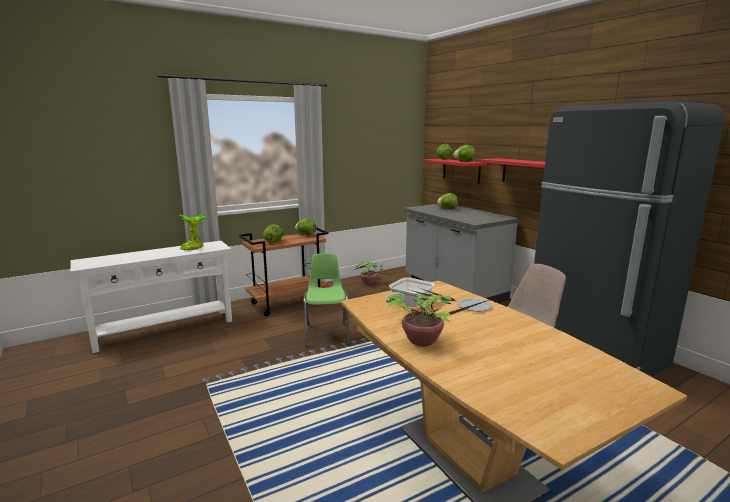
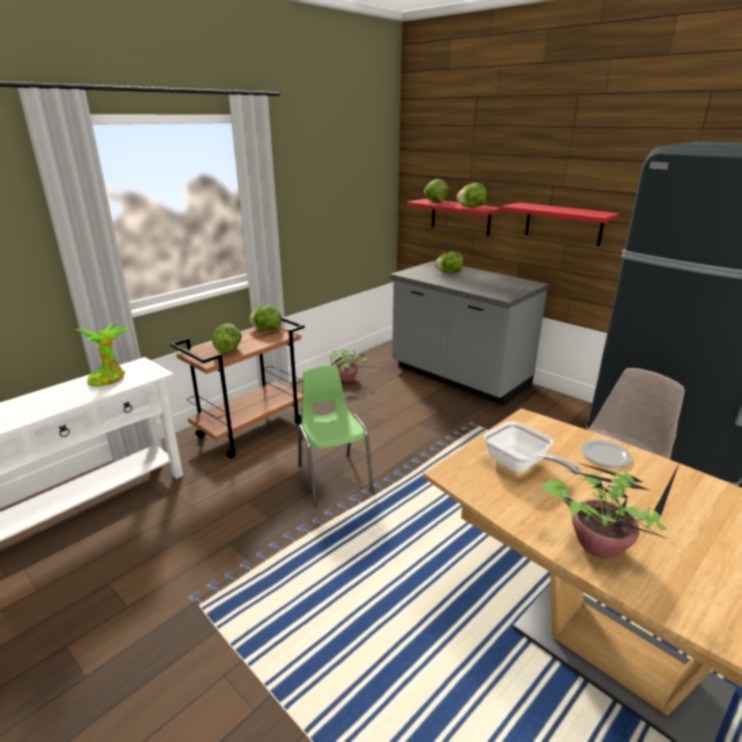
camera: 15 degrees left, 10 degrees up
frying pan [385,277,435,307] -> frying pan turned 60 degrees counterclockwise [484,421,581,475]

